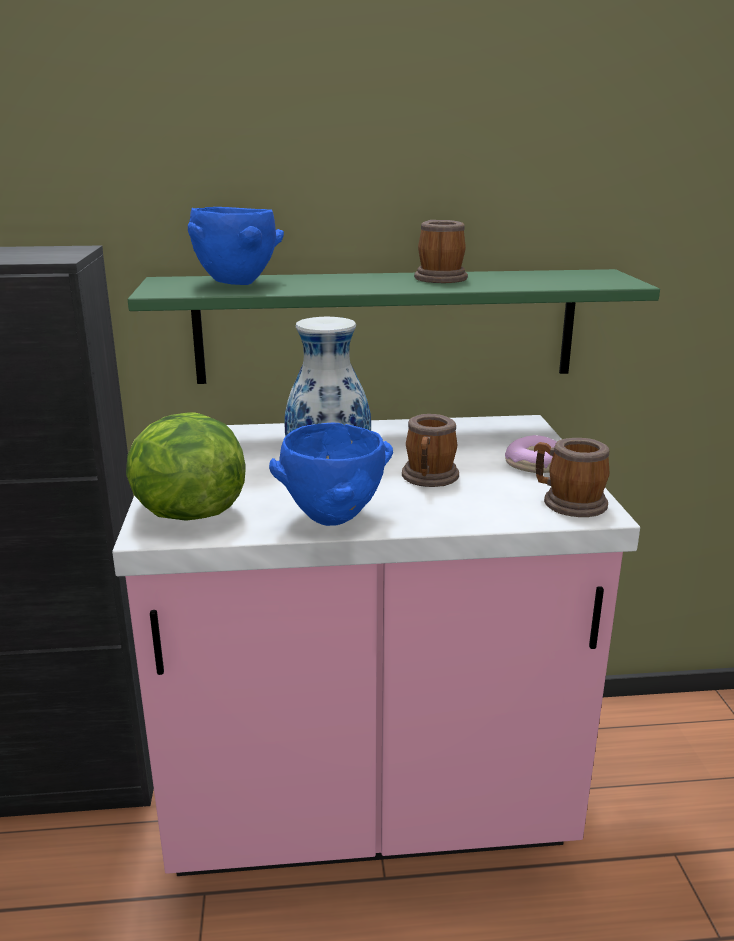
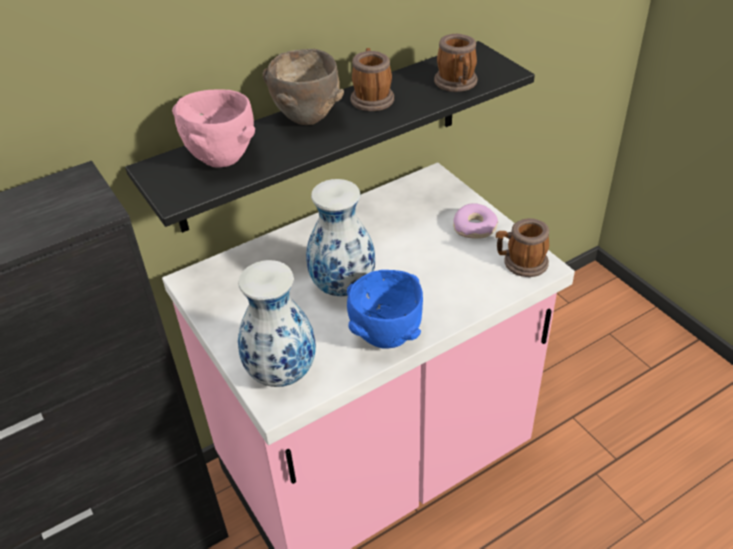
camera: 25 degrees left, 20 degrees up
lettuce [126,412,246,521] -> vase [238,260,316,387]
green shelf [128,269,660,384] -> black shelf [125,41,535,233]
blue bowl [188,207,284,285] -> pink bowl [172,90,255,167]
mug [402,414,459,487] -> mug moved to [434,34,478,92]
none -> brown bowl [263,49,344,125]

